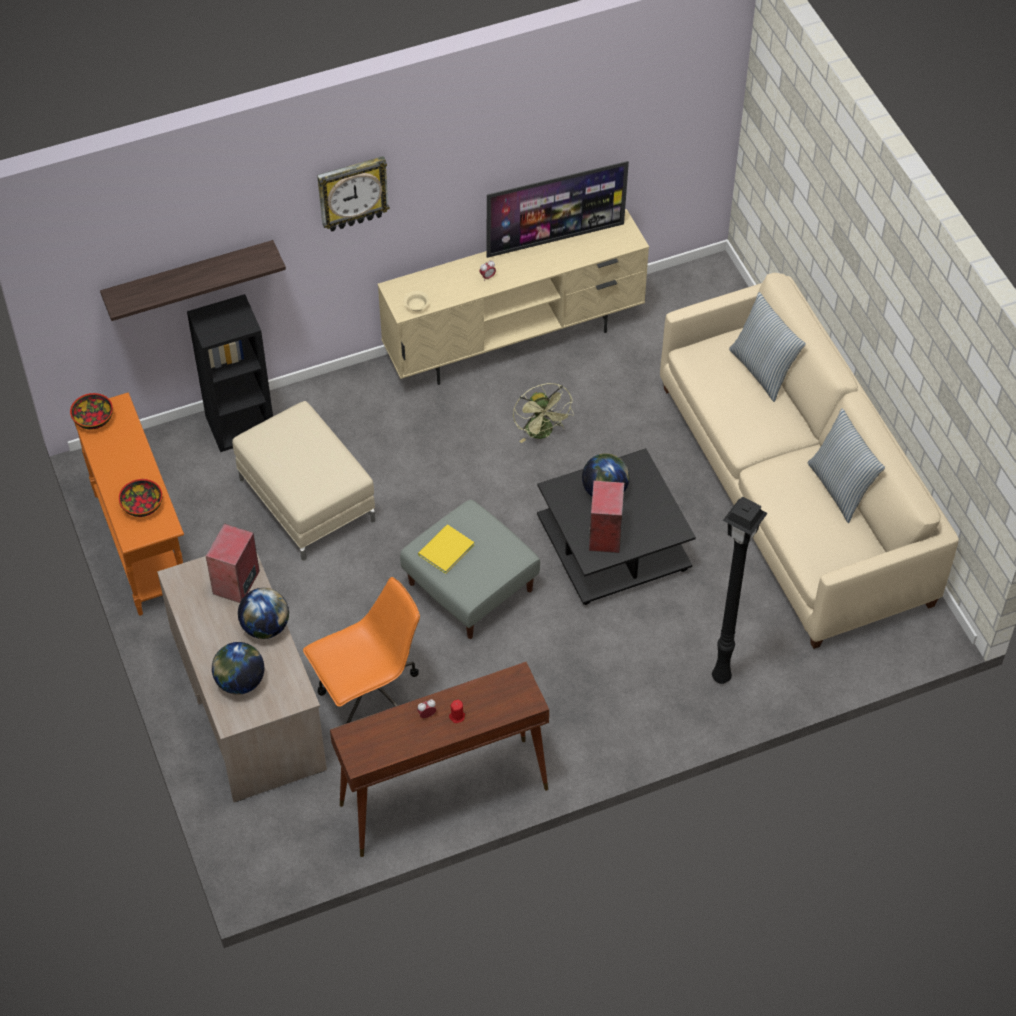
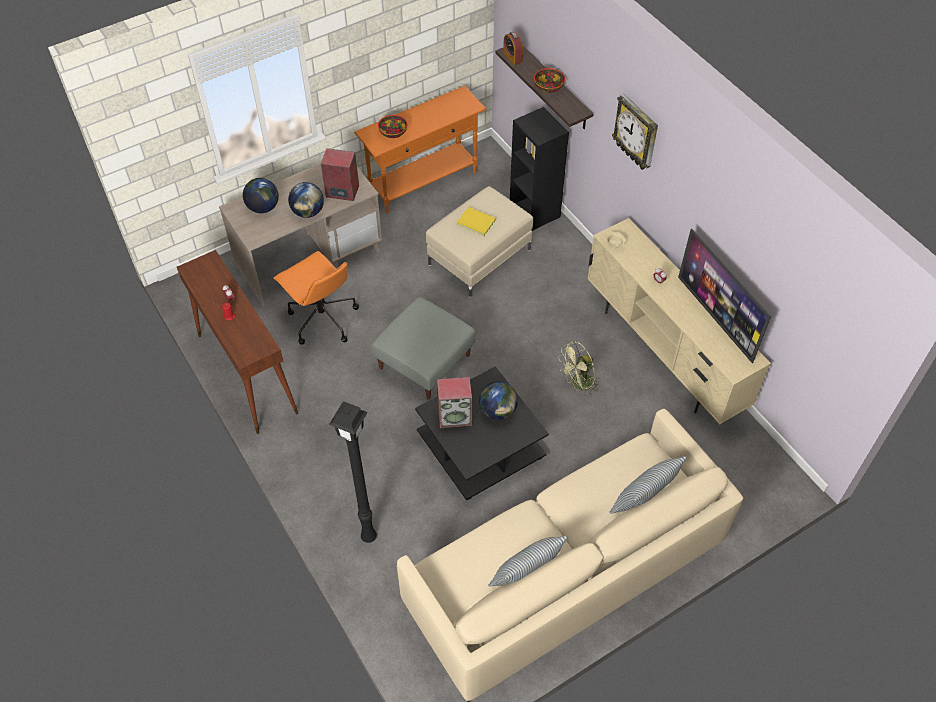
camera: 80 degrees right, 0 degrees up
bowl [70,393,113,430] -> bowl moved to [534,68,565,93]
yellow book [418,524,474,574] -> yellow book moved to [457,207,496,236]
none -> alarm clock [503,32,523,65]

